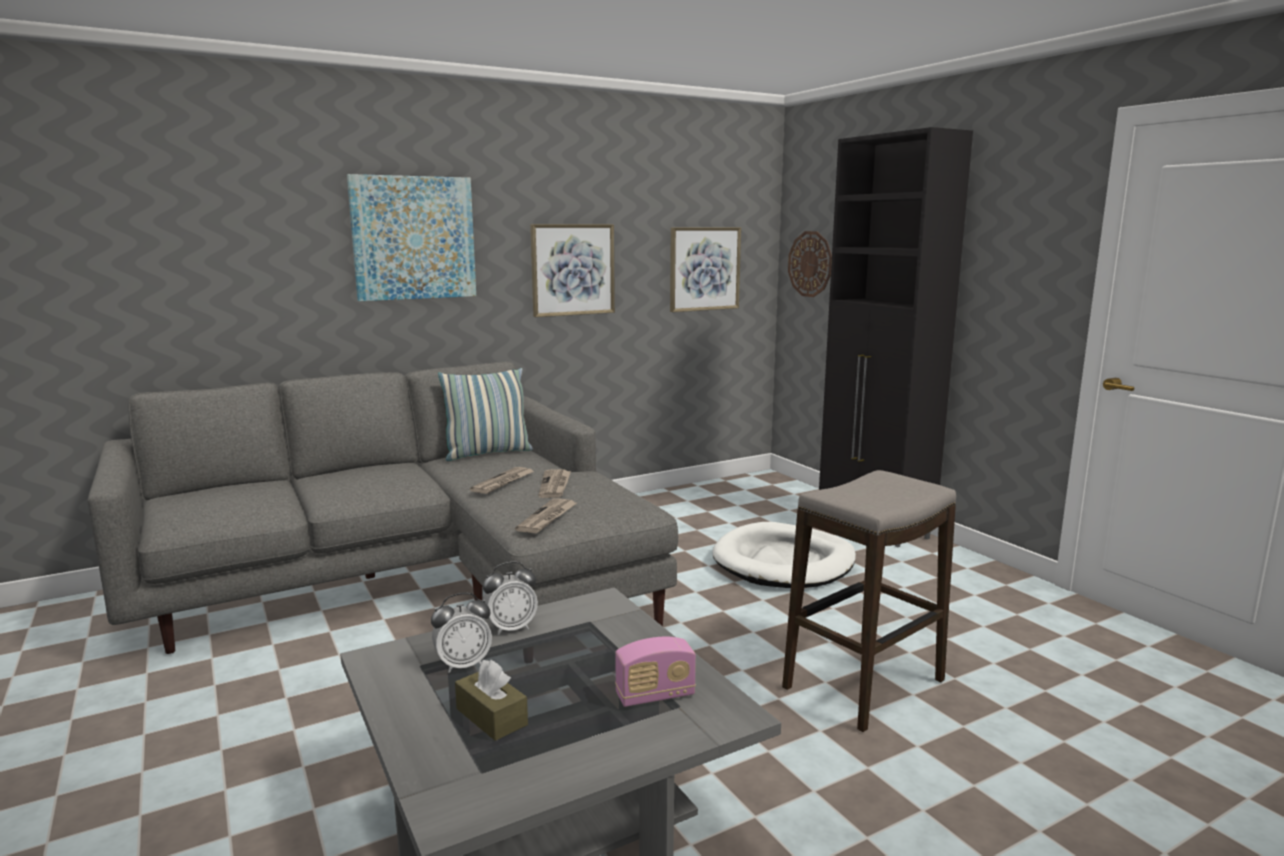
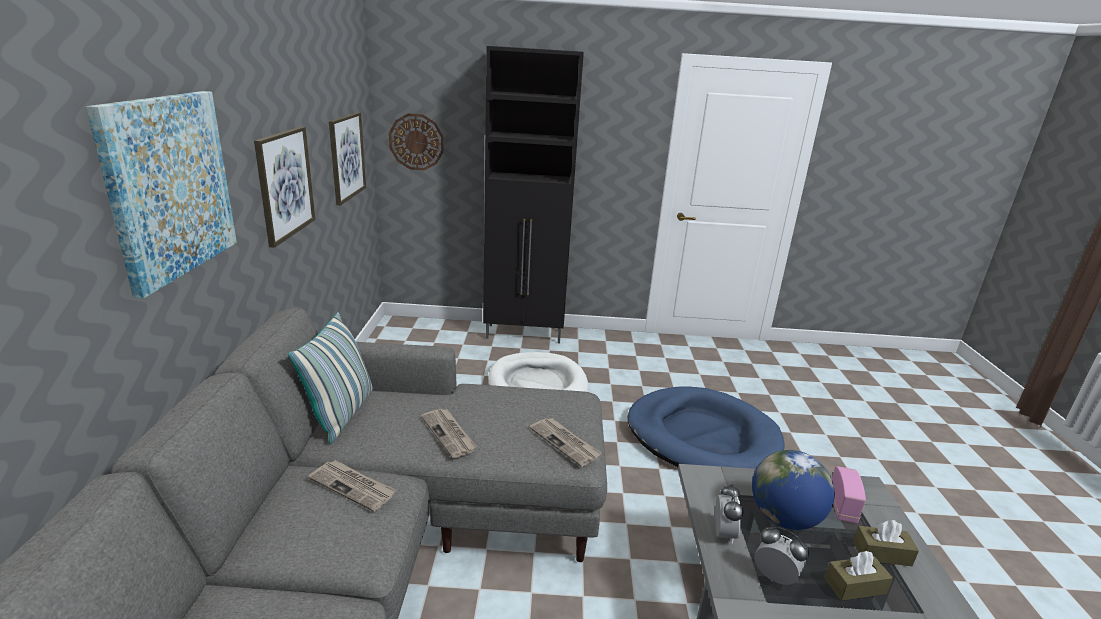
camera: 60 degrees left, 10 degrees up
alarm clock [431,593,492,673] -> alarm clock turned 60 degrees counterclockwise [755,527,809,585]
newspaper [538,469,571,498] -> newspaper moved to [308,460,396,512]
stool [782,470,956,732] -> blue dog bed [628,386,784,469]
none -> globe [752,450,835,530]
none -> brown tissue box [853,520,919,566]

